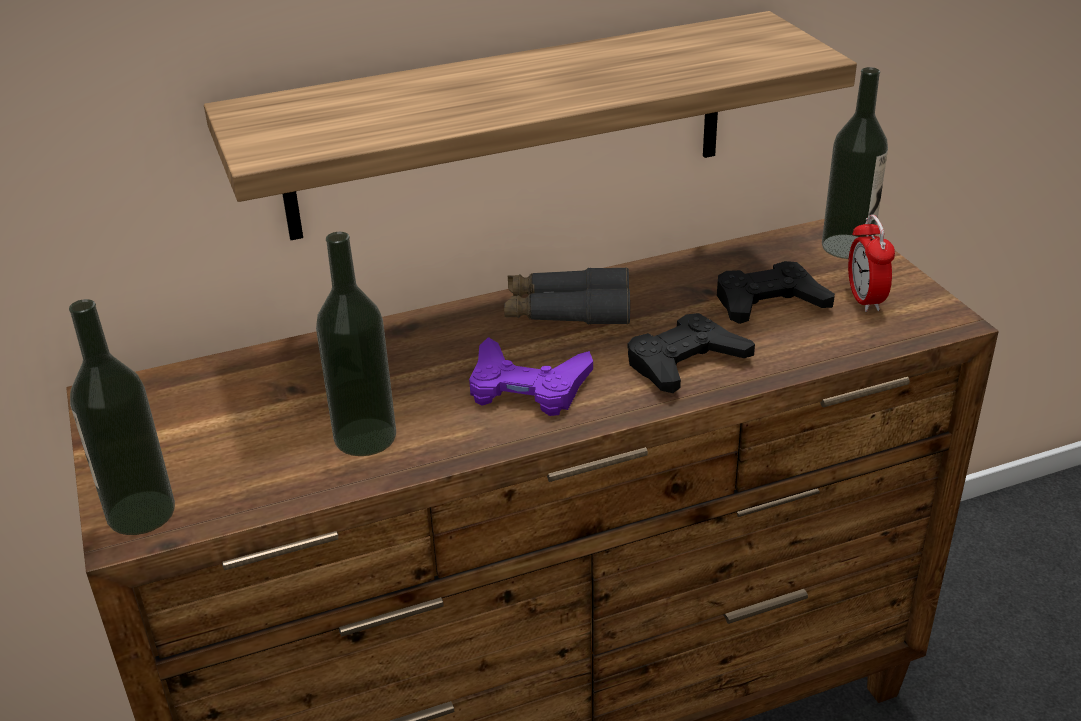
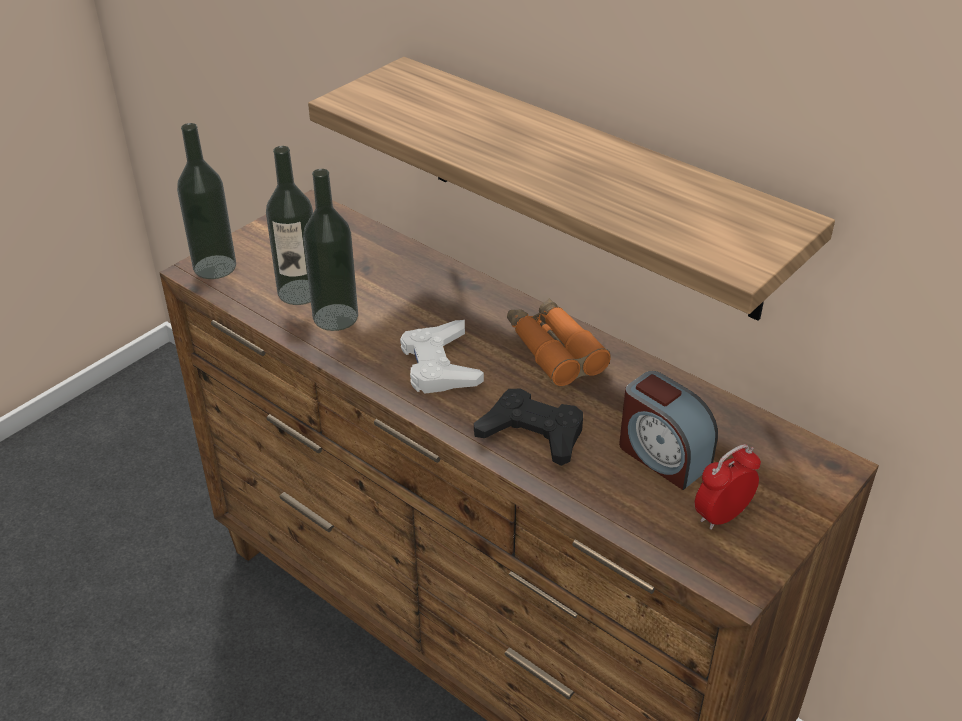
camera: 60 degrees right, 5 degrees up
purple game controller [469,337,593,416] -> white game controller [400,320,484,393]
grey binoculars [504,267,630,325] -> orange binoculars [507,298,611,386]
black game controller [717,261,835,324] -> alarm clock [619,371,718,490]
bottle [822,67,888,259] -> bottle moved to [266,146,313,305]

